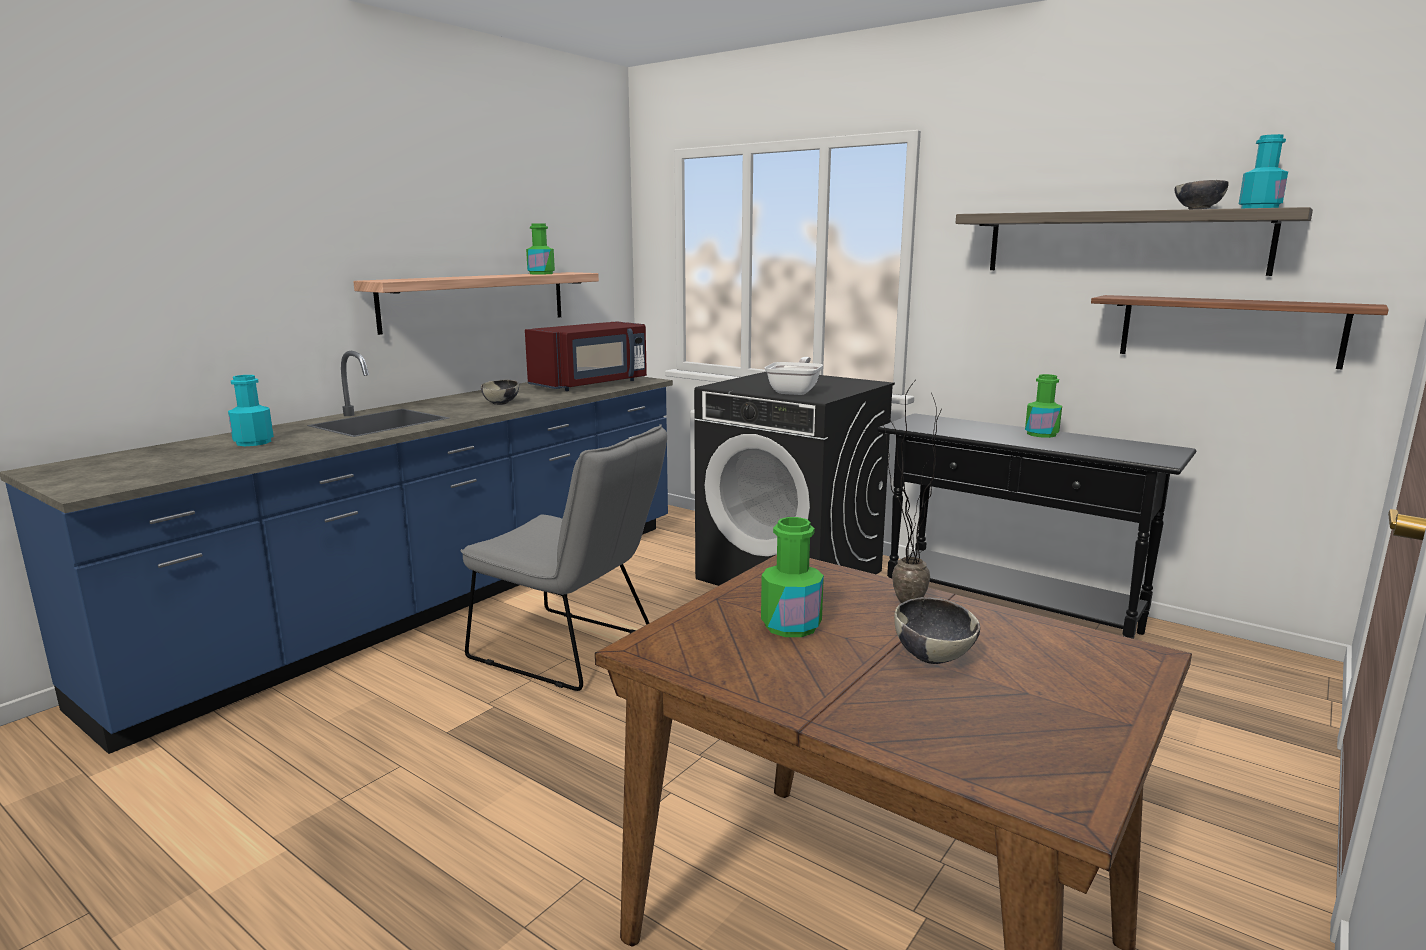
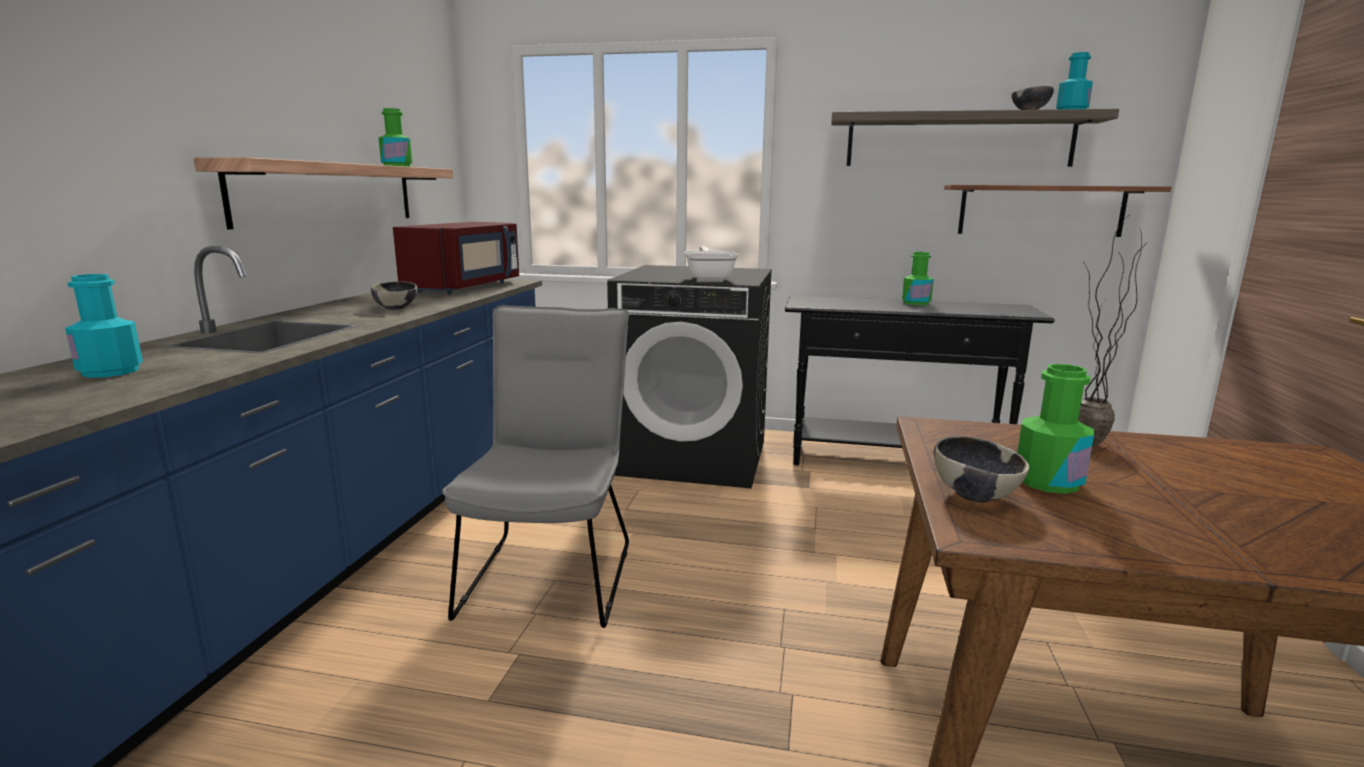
camera: 25 degrees left, 0 degrees up
grey chair [461,424,667,691] -> grey chair turned 90 degrees counterclockwise [442,305,629,628]
bowl [894,597,980,664] -> bowl moved to [934,436,1029,503]

